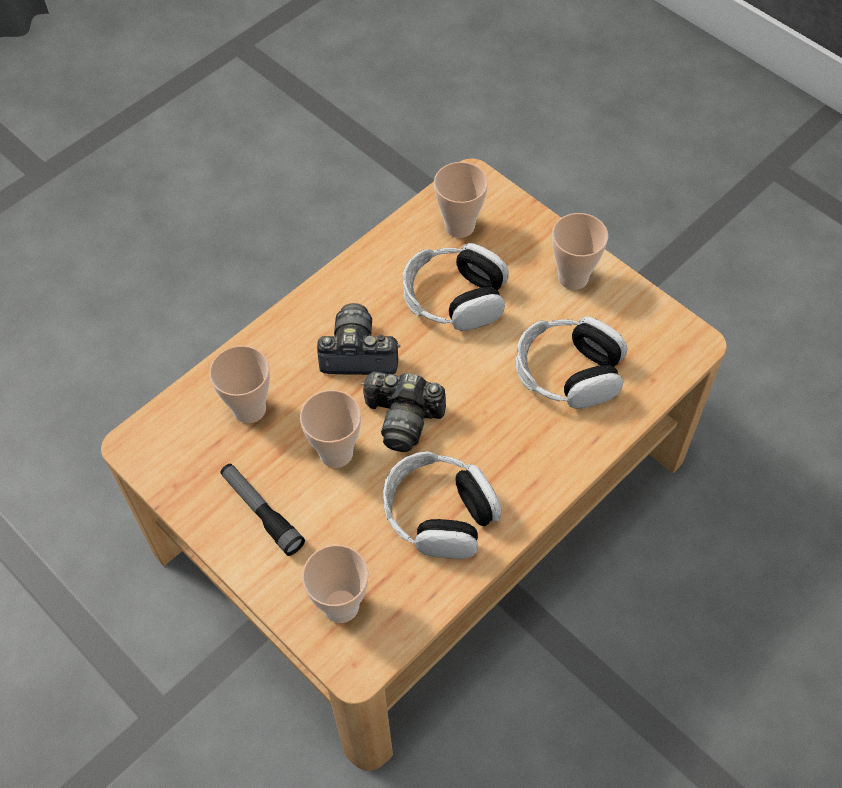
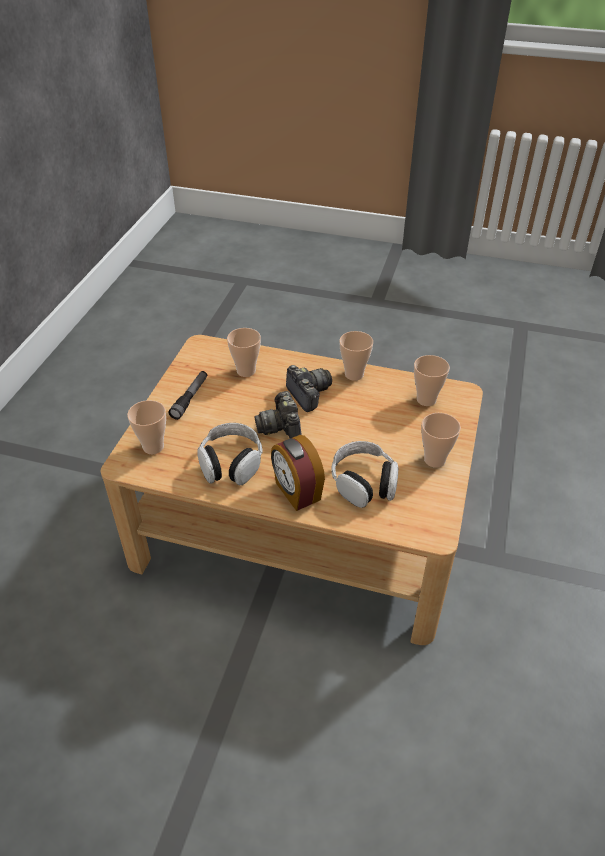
camera: 60 degrees right, 15 degrees down
cup [300,390,361,468] -> cup moved to [339,331,373,381]
headphones [403,243,509,331] -> none
none -> alarm clock [271,435,325,511]

